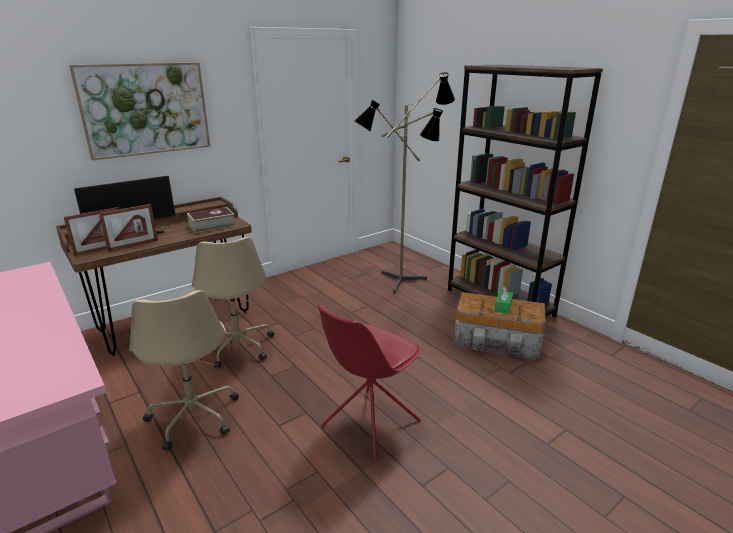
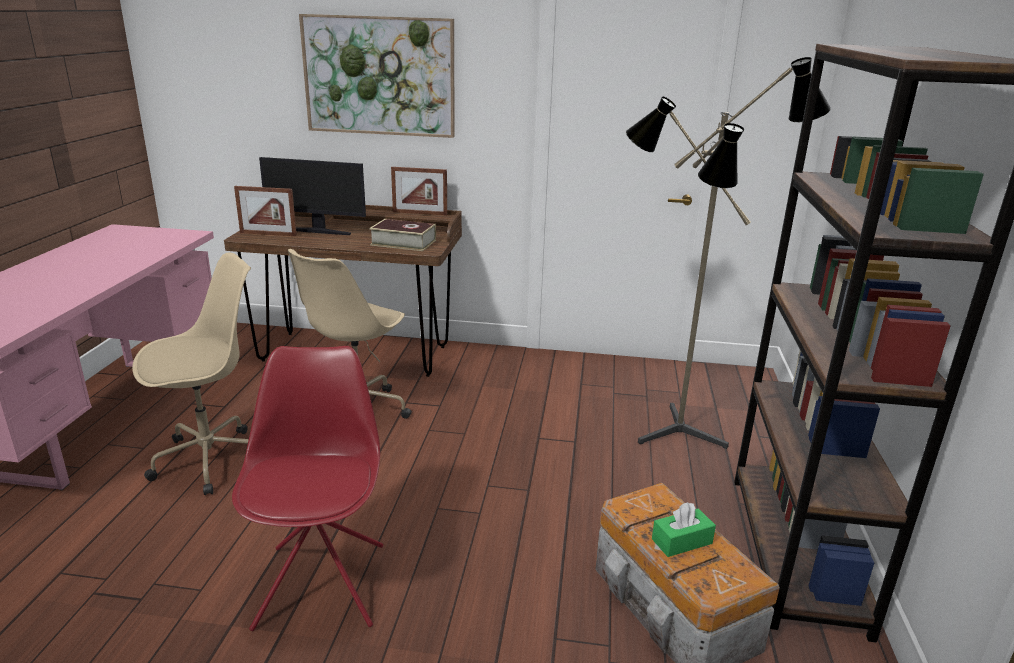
camera: 45 degrees right, 0 degrees up
picture frame [99,204,158,252] -> picture frame moved to [391,167,447,215]
beige office chair [129,290,239,450] -> beige office chair turned 150 degrees counterclockwise [132,253,251,495]
red chair [317,304,421,462] -> red chair turned 90 degrees clockwise [232,346,383,631]

